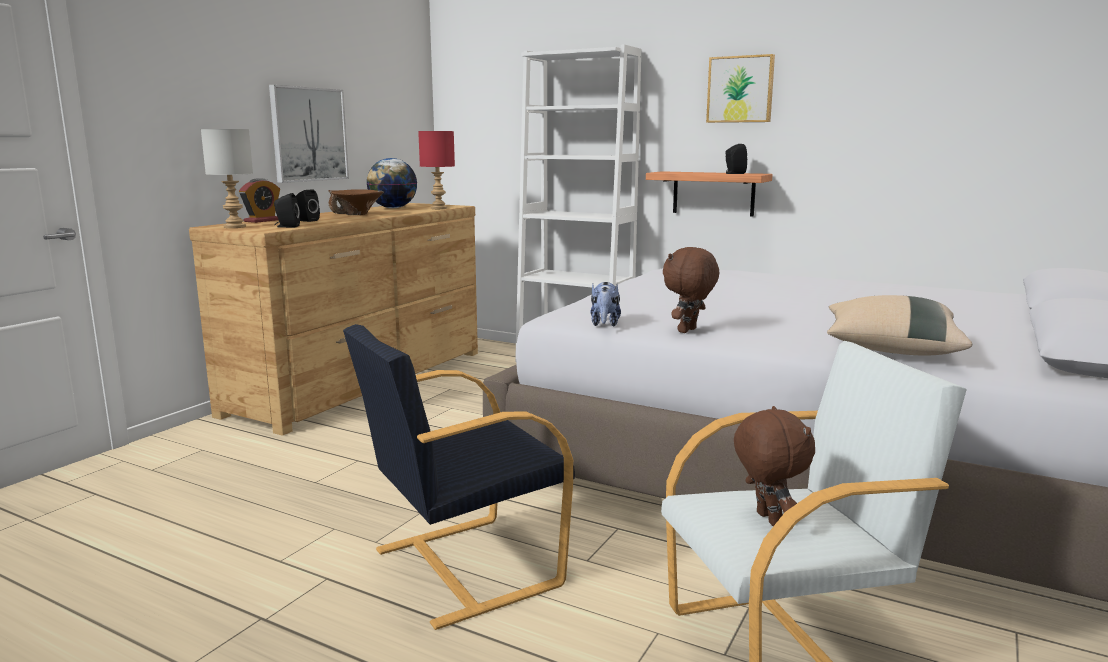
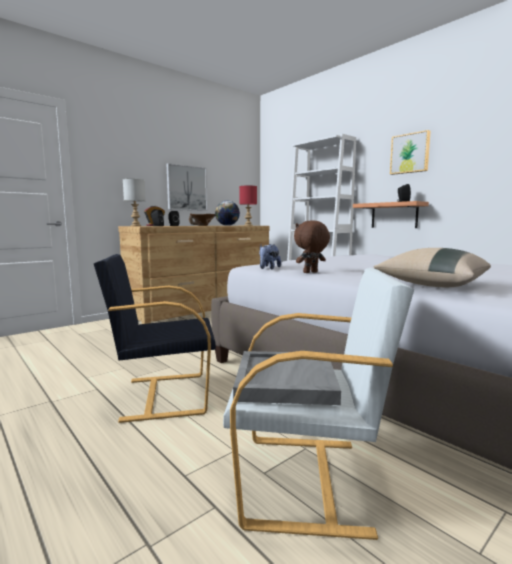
camera: 20 degrees right, 5 degrees down
brown plush toy [734,406,815,526] -> grey tray [233,351,341,405]

